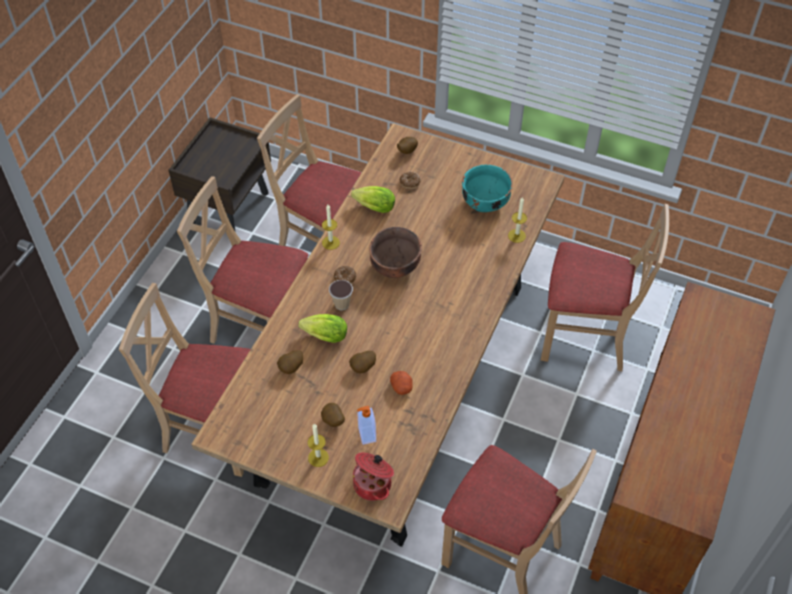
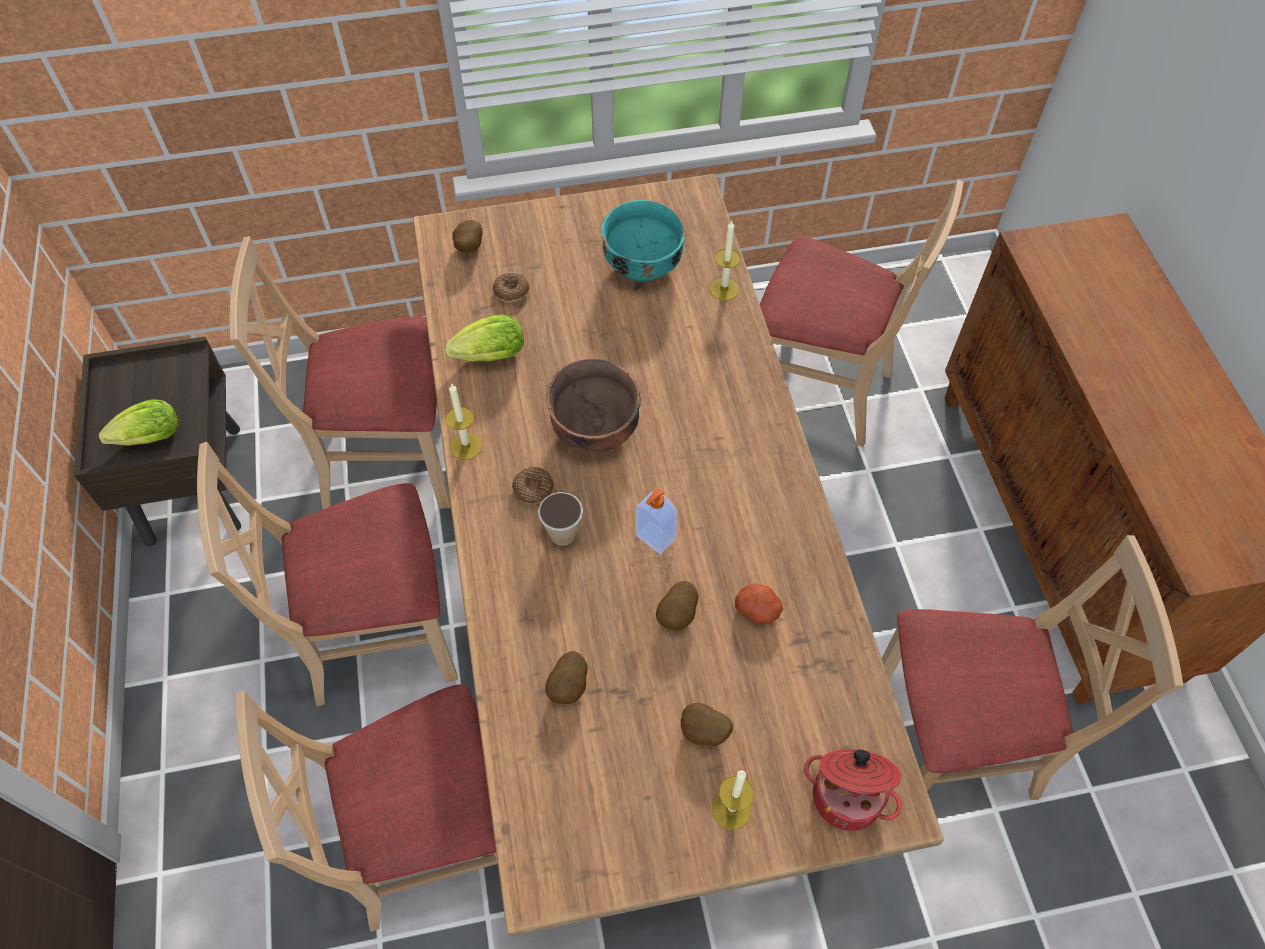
camera: 35 degrees left, 5 degrees up
lettuce [298,314,347,343] -> lettuce moved to [99,399,179,446]
soap dispenser [357,406,376,445] -> soap dispenser moved to [635,487,678,554]
beige chair [541,204,669,371] -> beige chair turned 45 degrees clockwise [760,180,964,447]

